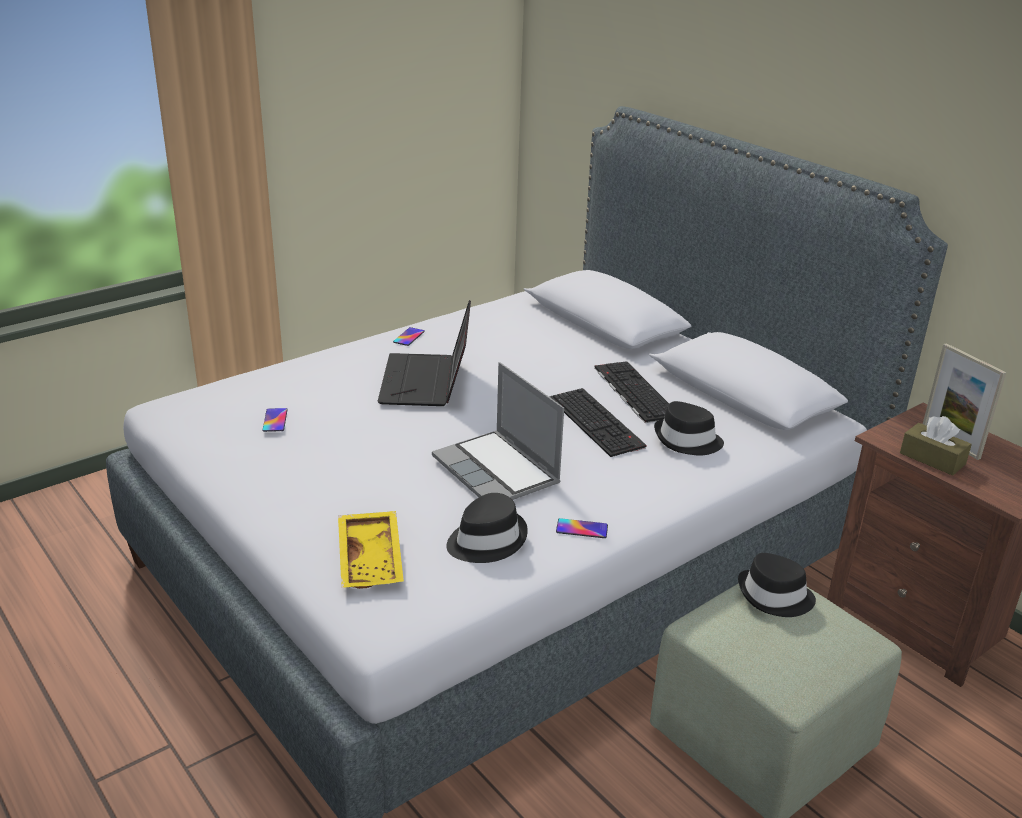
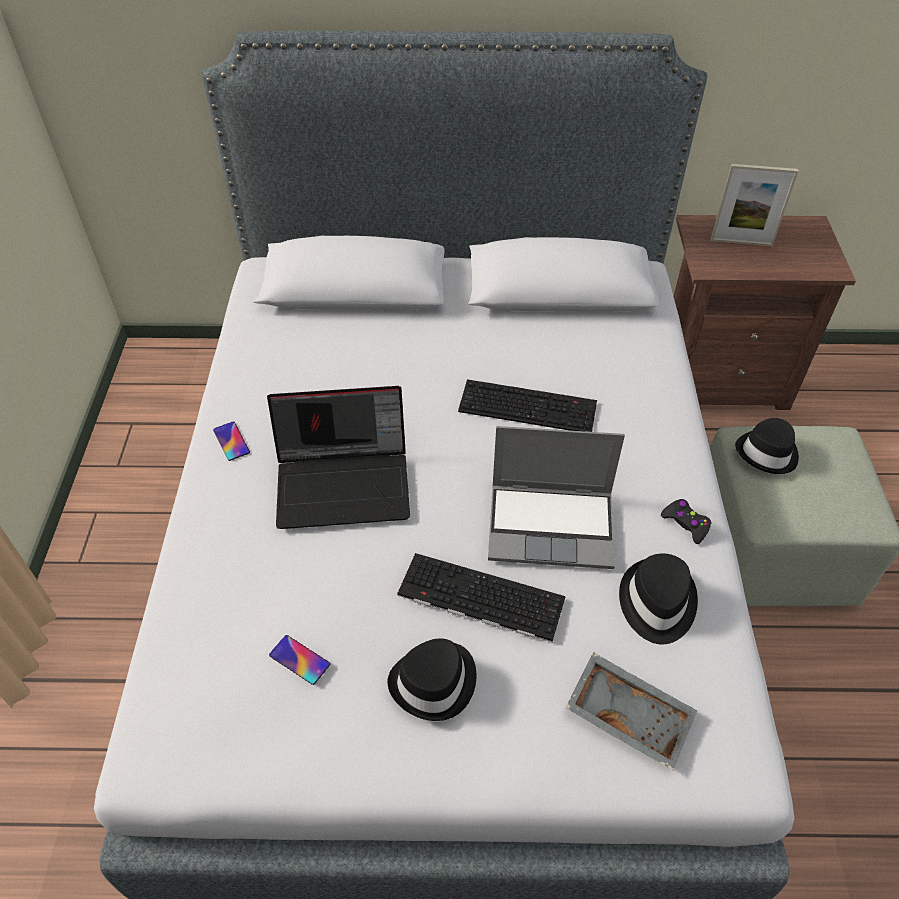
camera: 50 degrees left, 20 degrees up
yellow tray [338,511,404,589] -> grey tray [565,652,697,770]
laptop [378,300,471,406] -> laptop turned 45 degrees counterclockwise [267,386,410,529]
phone [556,518,608,538] -> black game controller [661,499,712,544]
keyboard [594,361,669,423] -> keyboard moved to [398,553,566,642]
black hat [654,401,724,455] -> black hat moved to [388,639,476,721]
brown tissue box [900,416,972,476] -> none

